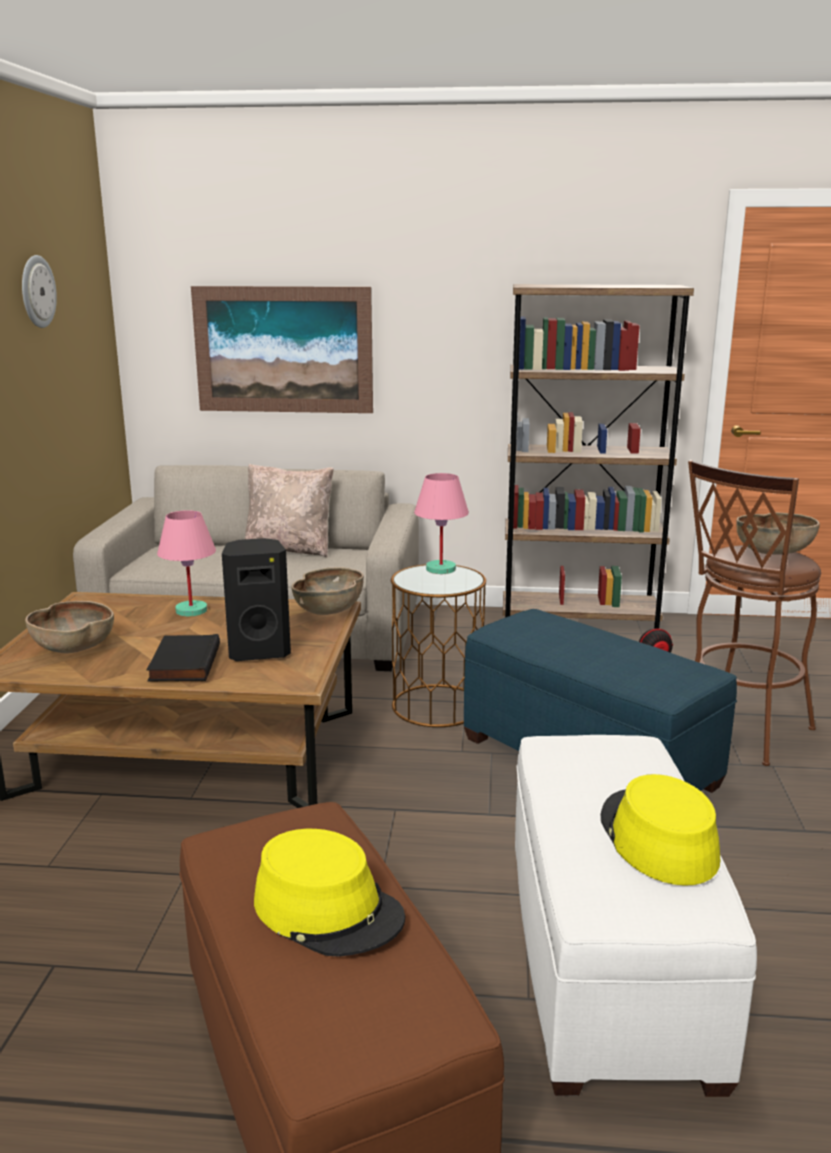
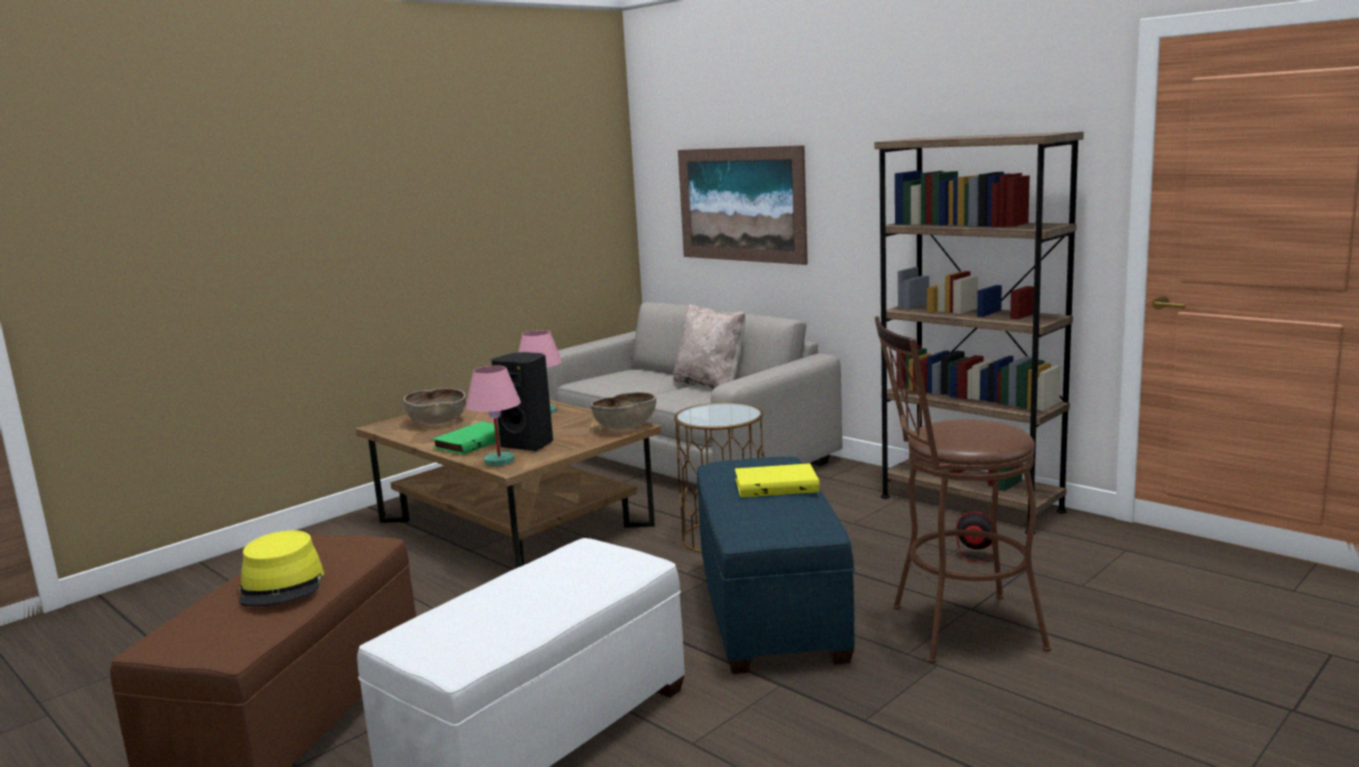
camera: 40 degrees right, 5 degrees down
wall clock [22,255,57,328] -> none
black book [146,634,220,682] -> green book [432,422,500,455]
pink table lamp [414,473,469,574] -> pink table lamp moved to [466,366,521,466]
yellow hat [601,774,721,886] -> none
brown bowl [736,512,820,555] -> none
none -> yellow book [735,463,820,497]

